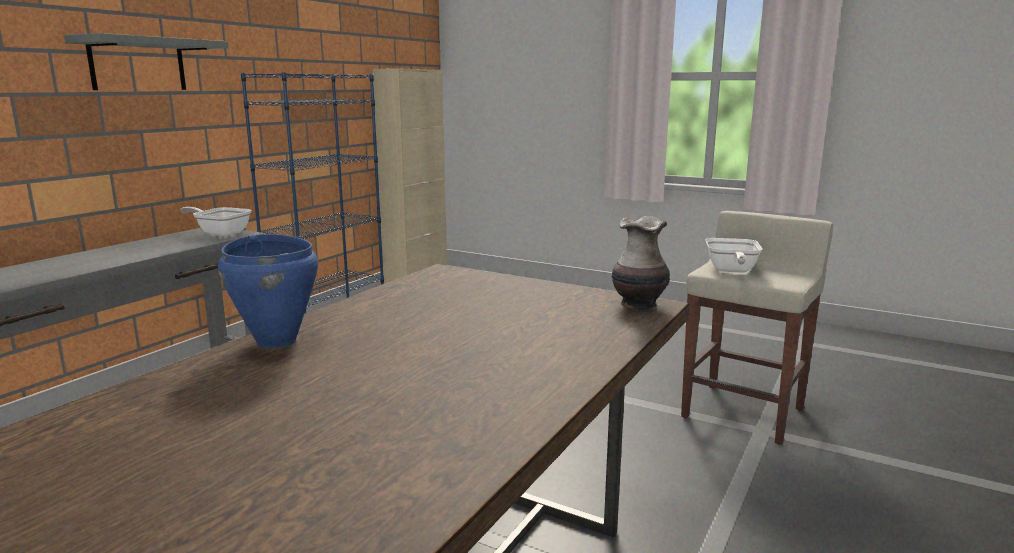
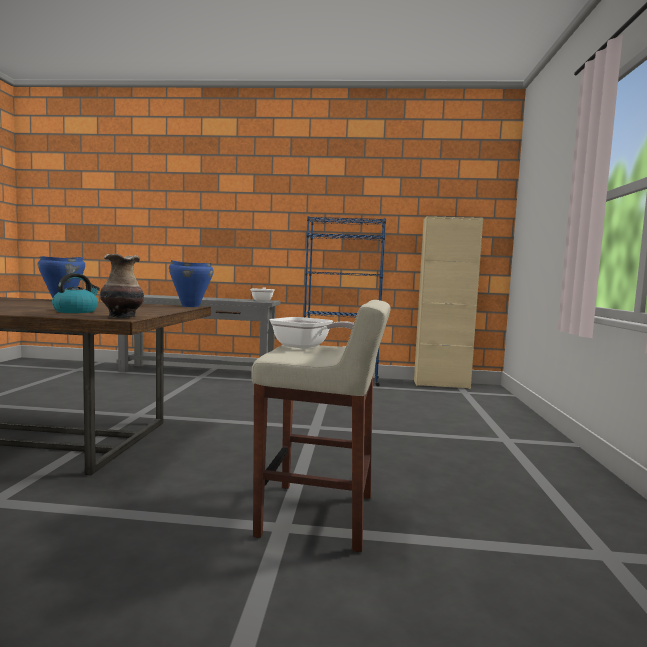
camera: 65 degrees right, 10 degrees down
grey shelf [64,33,228,90] -> none
frying pan [706,238,763,273] -> frying pan turned 135 degrees counterclockwise [270,317,354,349]
none -> kettle [52,273,100,313]
none -> blue cooking pot [169,260,214,307]

